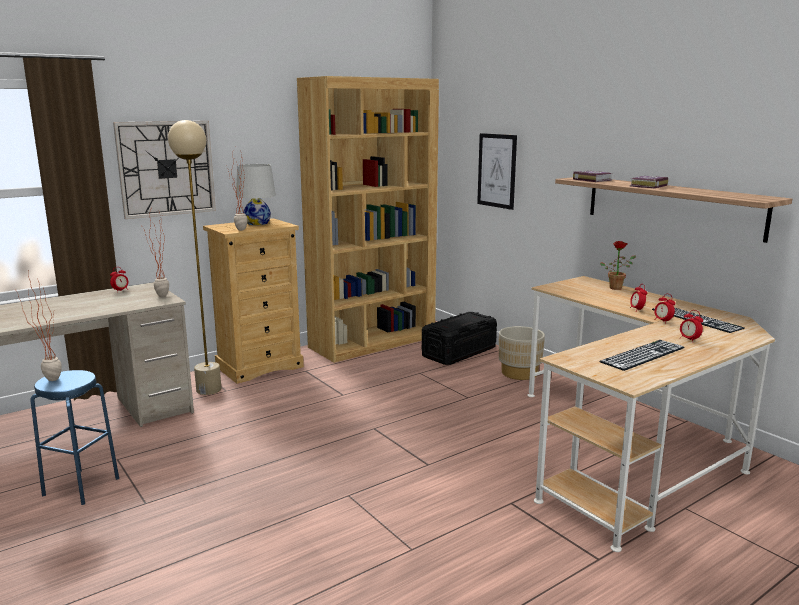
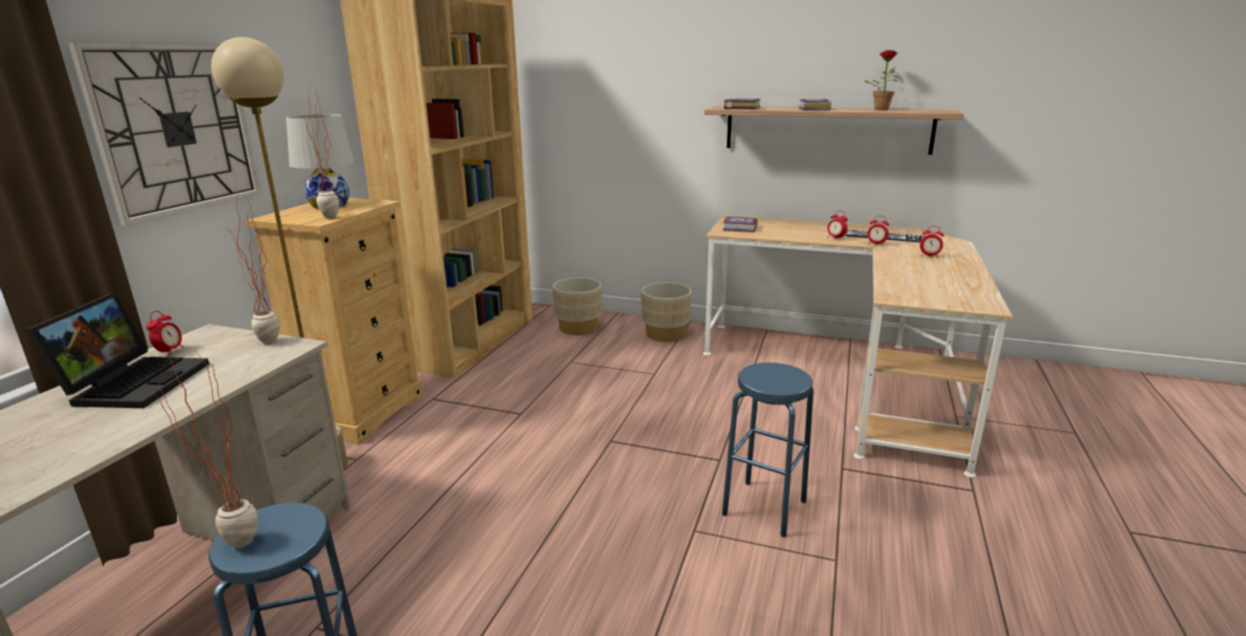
camera: 35 degrees left, 5 degrees up
black storage box [422,312,497,365] -> beige planter [552,277,602,335]
picture [477,133,517,210] -> none
keyboard [599,340,684,371] -> none
potted plant [600,241,636,290] -> potted plant moved to [865,50,899,110]
none -> laptop [25,293,209,408]
none -> blue stool [722,362,813,537]
none -> book [723,216,757,232]

